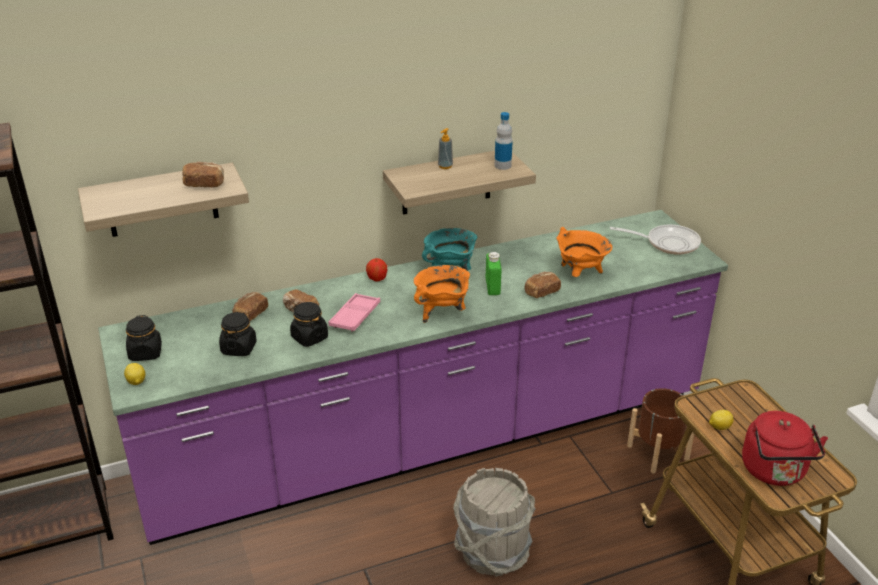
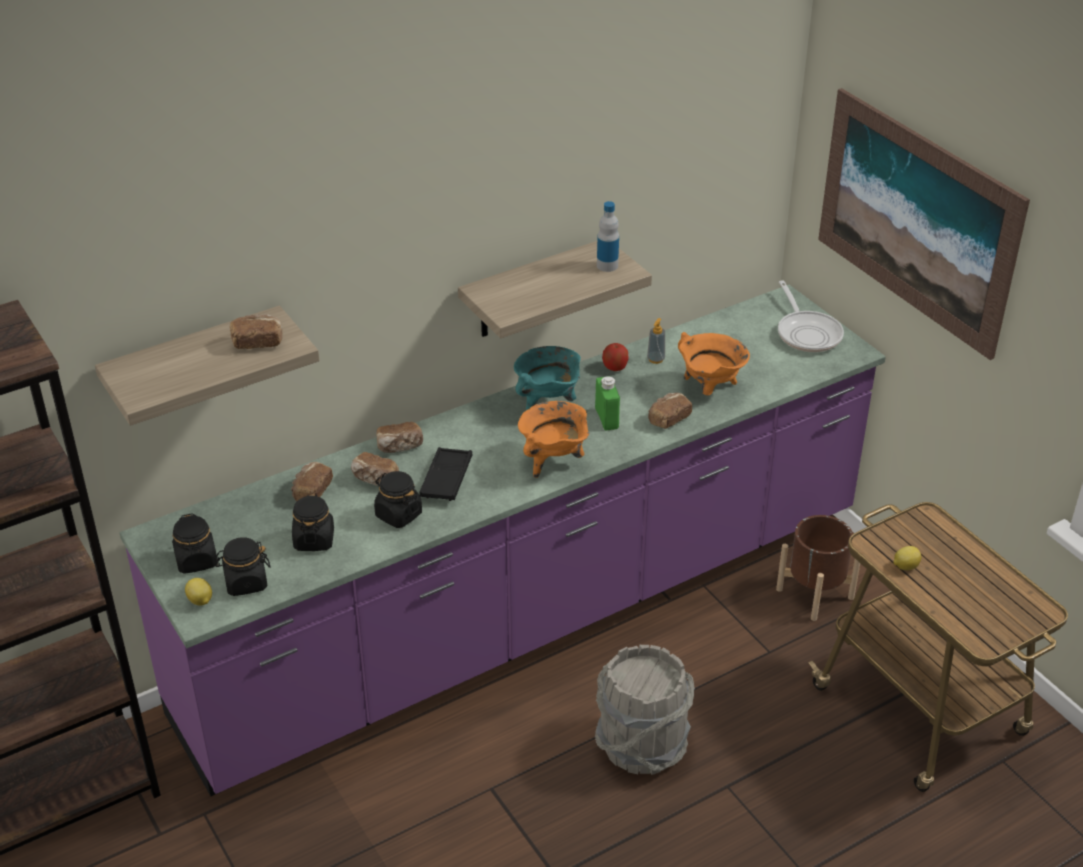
camera: 10 degrees left, 5 degrees up
pink tray [328,293,380,332] -> black tray [419,447,472,501]
apple [366,258,387,282] -> apple moved to [602,343,628,371]
soap dispenser [438,128,453,169] -> soap dispenser moved to [647,318,665,364]
frying pan [610,224,701,255] -> frying pan turned 75 degrees clockwise [778,280,844,352]
red kettle [742,411,828,486] -> none
none -> black jar [215,537,270,596]
none -> bread [376,422,423,453]
none -> picture [818,88,1030,360]

